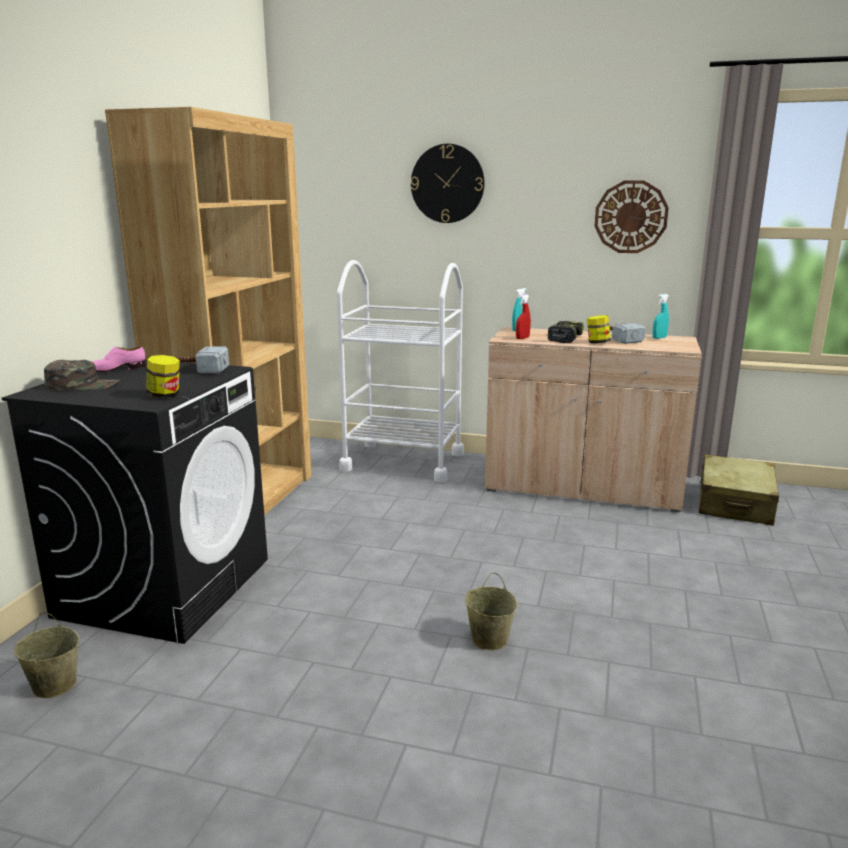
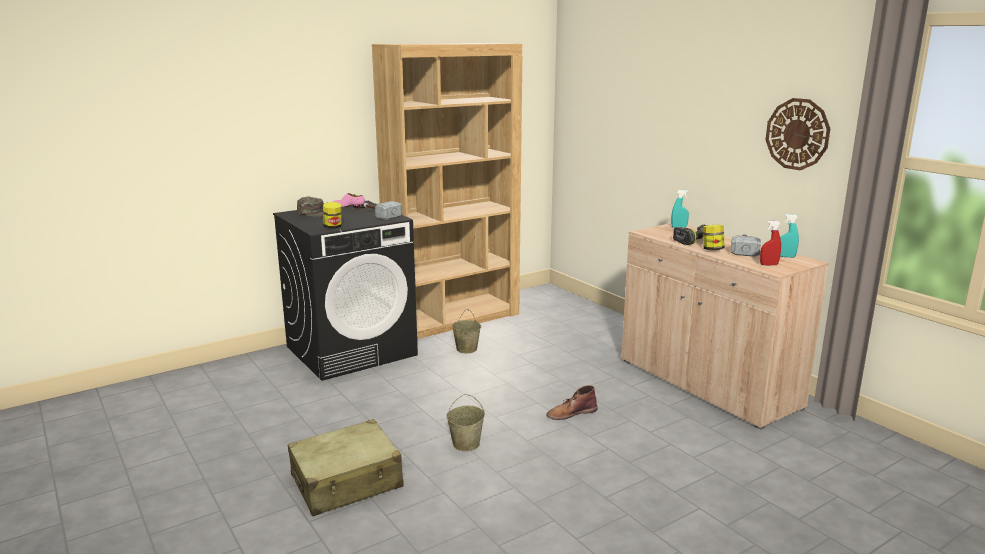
camera: 40 degrees right, 0 degrees up
beige bucket [14,612,79,698] -> beige bucket moved to [452,309,481,353]
white cart [337,260,464,482] -> none
wall clock [411,144,485,223] -> none
red spray bottle [516,294,531,339] -> red spray bottle moved to [760,221,781,265]
beige suitcase [698,455,780,526] -> beige suitcase moved to [288,419,404,516]
none -> brown boot [546,385,597,420]

